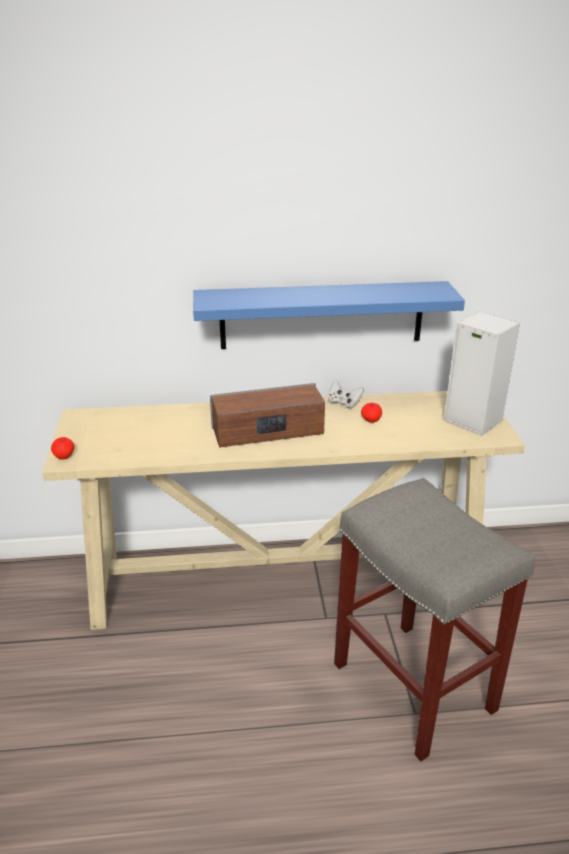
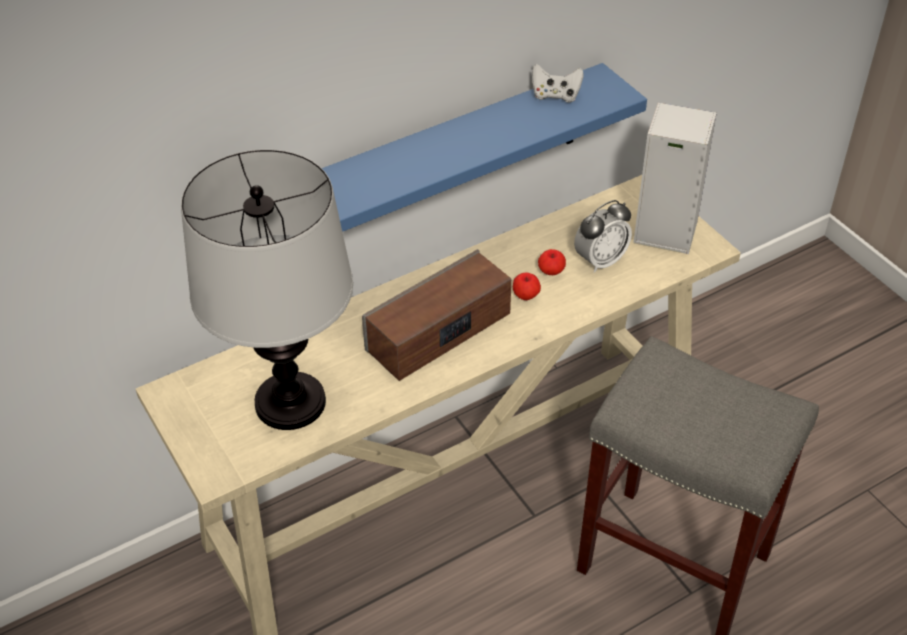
camera: 25 degrees left, 15 degrees up
apple [51,437,75,460] -> apple moved to [513,272,541,300]
white game controller [329,379,364,408] -> white game controller moved to [532,64,584,103]
none -> table lamp [181,150,353,430]
none -> alarm clock [574,200,632,273]

